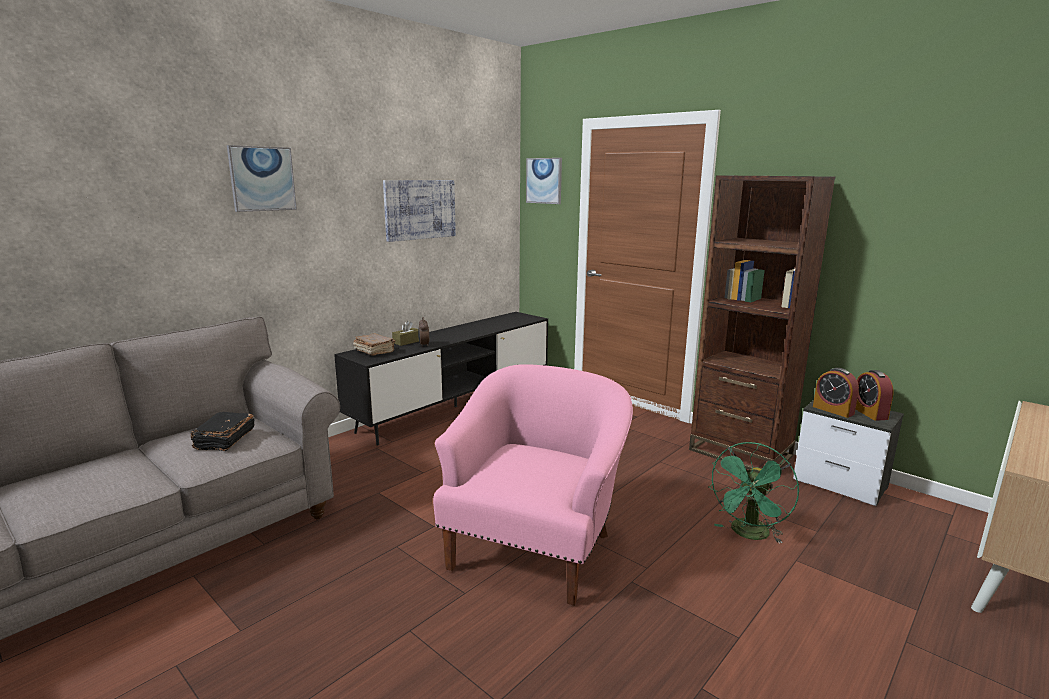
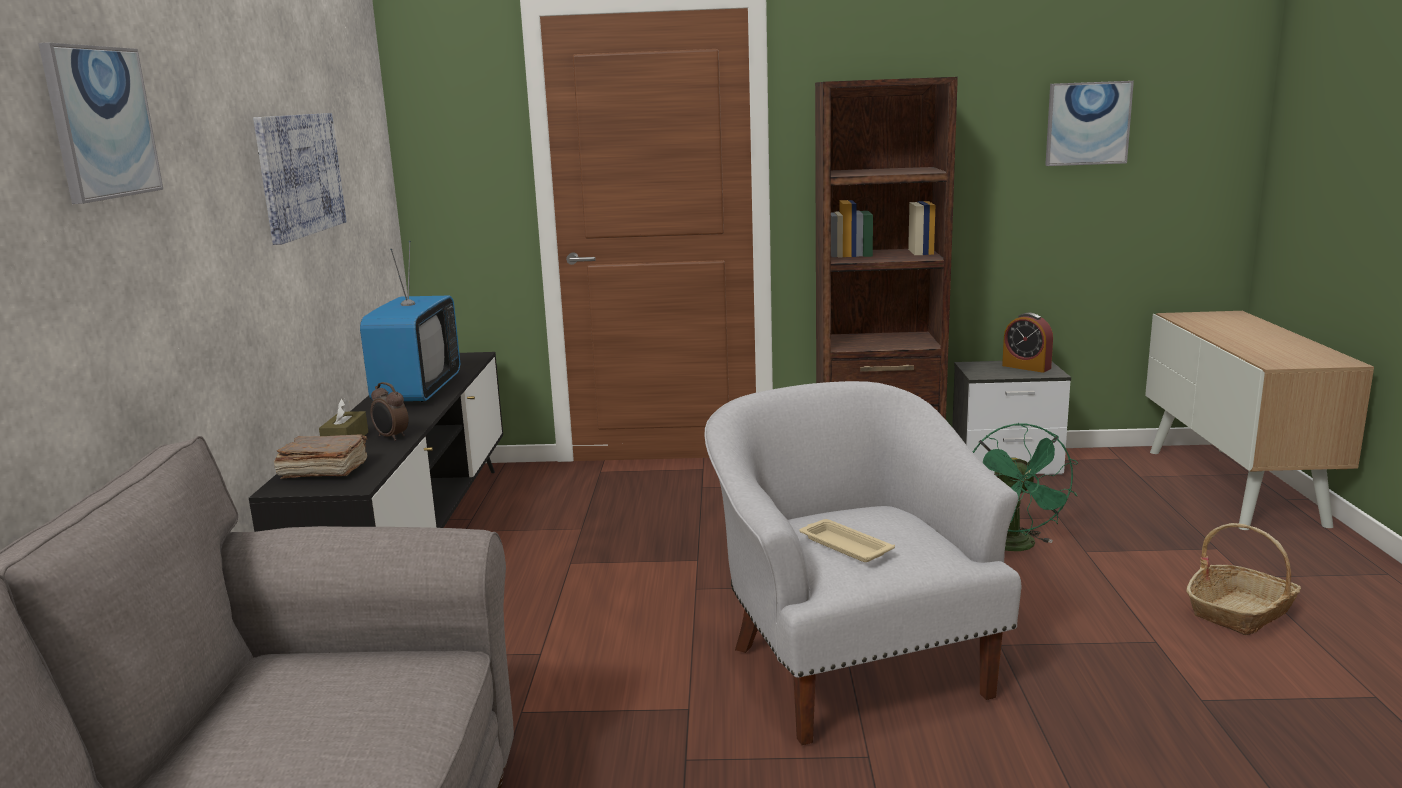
camera: 40 degrees left, 0 degrees up
black book [191,412,255,451] -> none
pink armchair [433,364,633,606] -> white armchair [704,381,1021,745]
picture [526,158,562,204] -> picture moved to [1045,81,1134,166]
alarm clock [813,368,859,418] -> none
none -> television [360,241,460,402]
none -> beige tray [800,519,895,562]
none -> basket [1186,523,1301,635]

